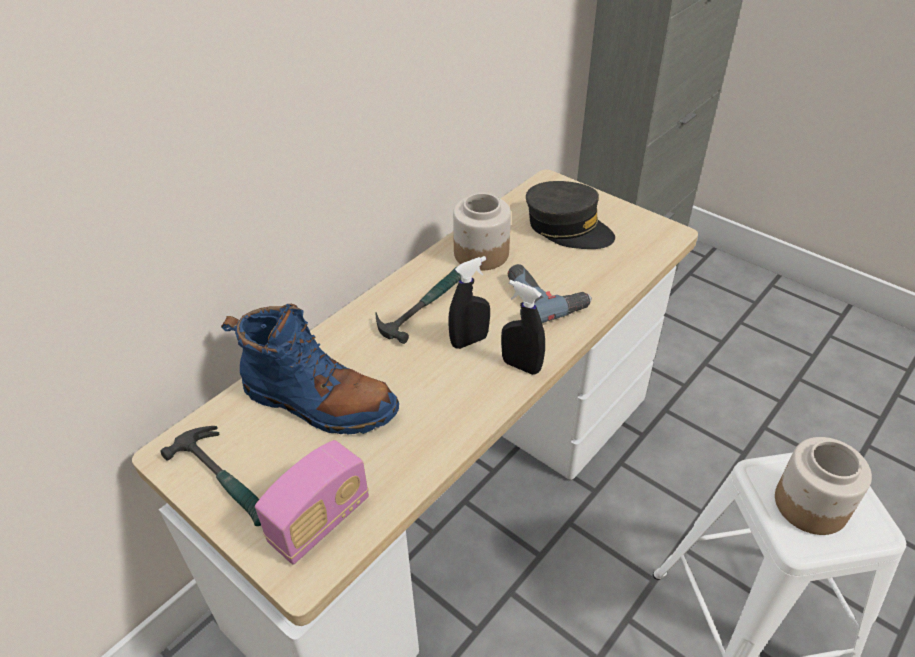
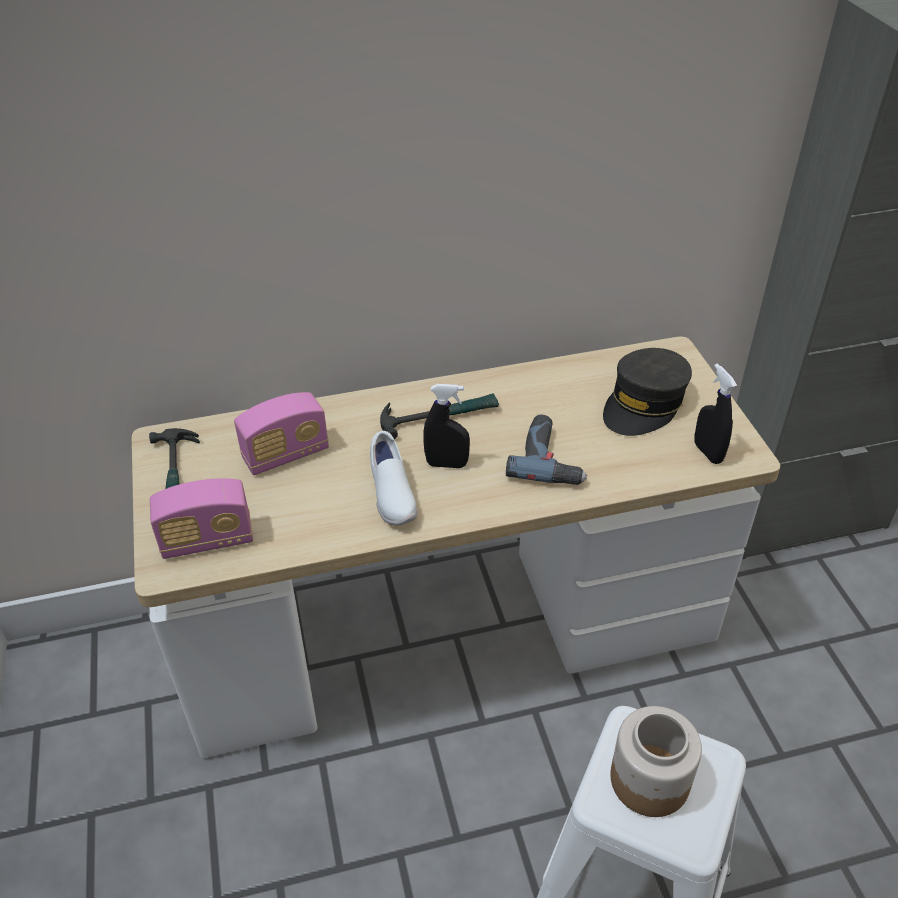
camera: 35 degrees right, 0 degrees up
blue boot [221,304,399,435] -> radio [234,392,329,475]
jar [453,193,511,271] -> none
black spray bottle [501,280,545,375] -> black spray bottle moved to [694,364,737,464]
grey cap [526,181,615,249] -> grey cap turned 60 degrees clockwise [603,348,692,436]
none -> white shoe [370,431,417,526]

